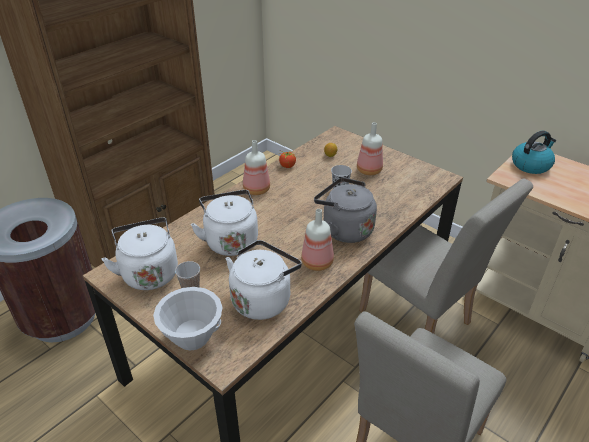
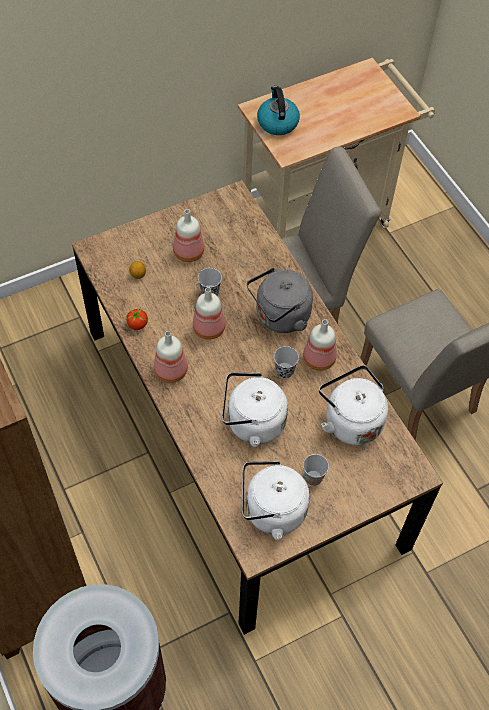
camera: 70 degrees left, 20 degrees up
white bowl [153,287,222,350] -> none
none -> bottle [193,287,225,340]
none -> black cup [274,346,299,379]

